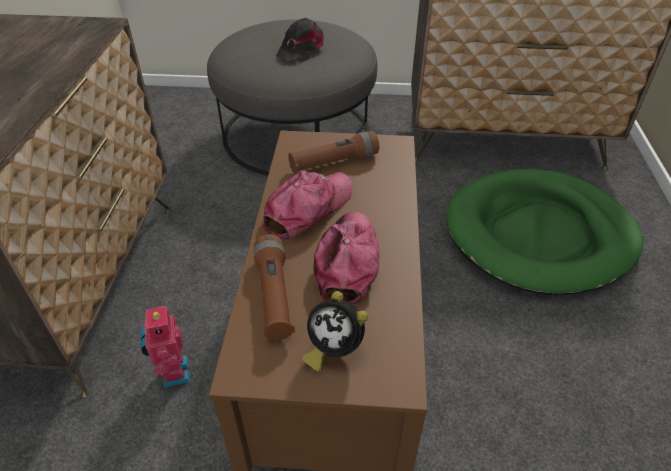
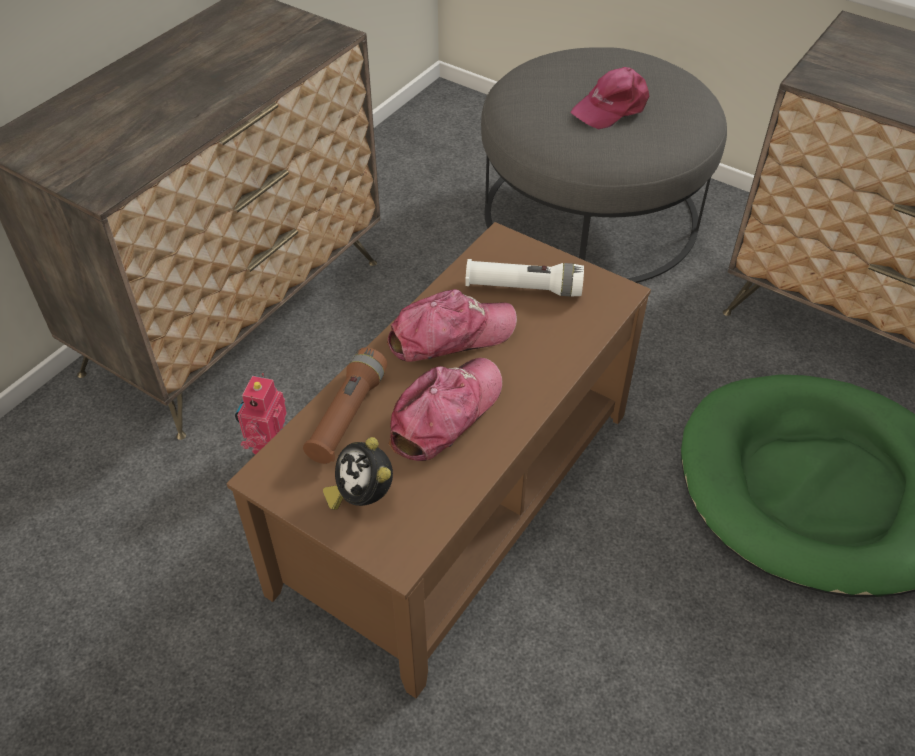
camera: 30 degrees right, 5 degrees up
black cap [276,18,324,62] -> pink cap [571,67,649,129]
brown flashlight [288,131,379,173] -> white flashlight [465,259,584,297]

